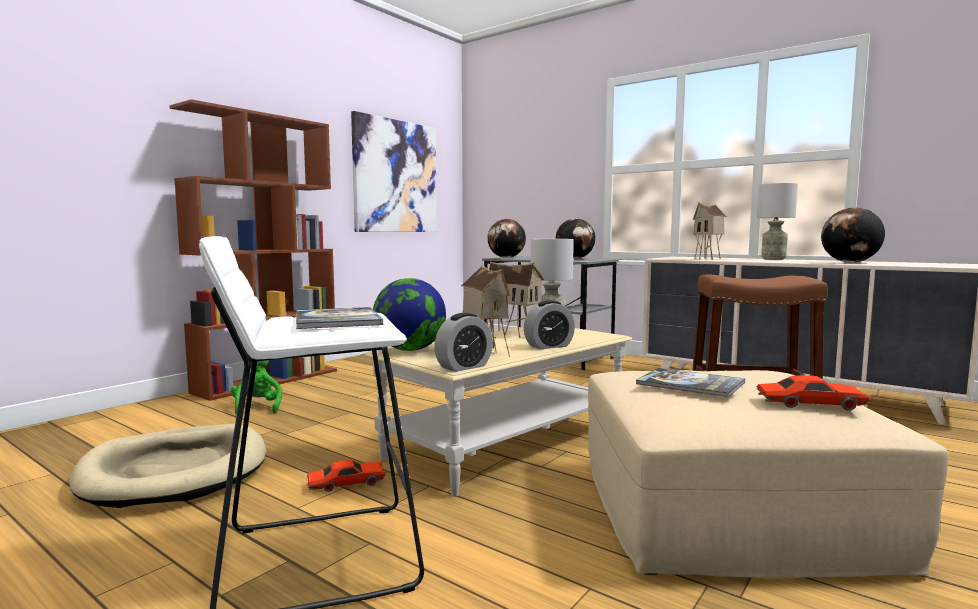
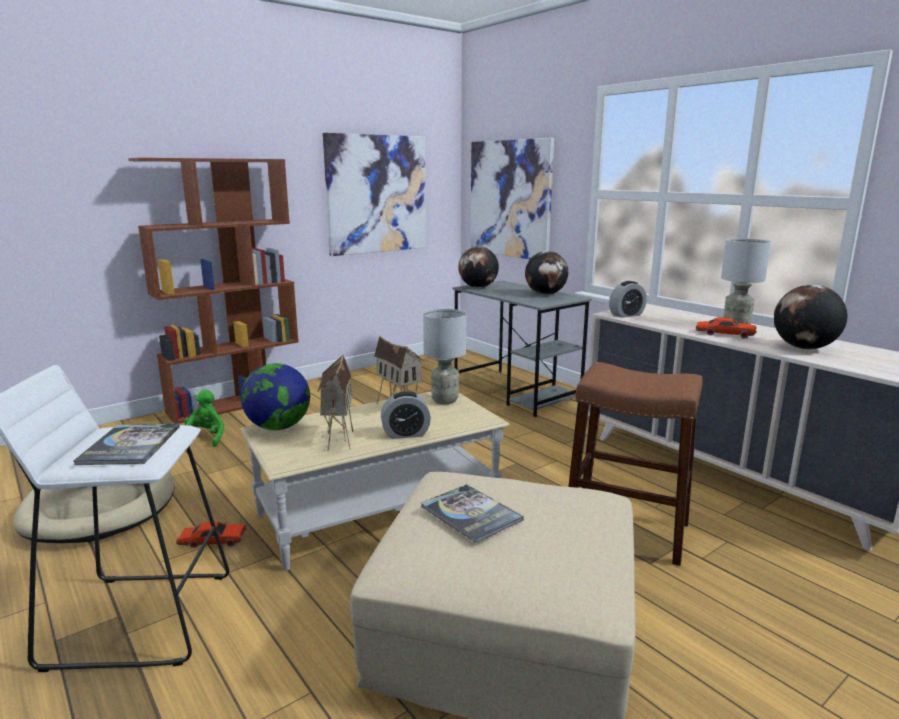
camera: 15 degrees right, 10 degrees up
alarm clock [434,313,493,372] -> alarm clock moved to [609,281,647,318]
toy house [693,202,727,260] -> none
red toy car [756,375,870,411] -> red toy car moved to [696,317,757,339]
none -> picture [470,138,554,259]

